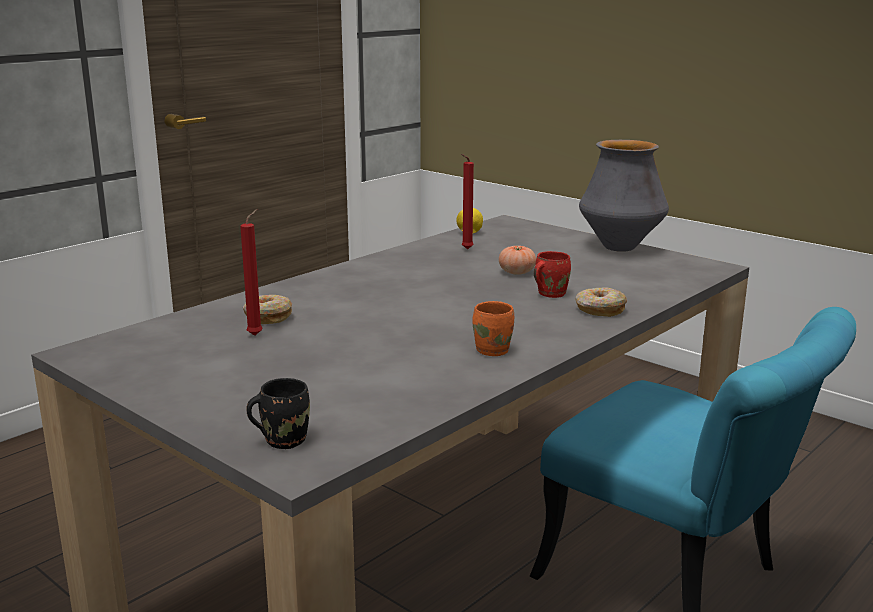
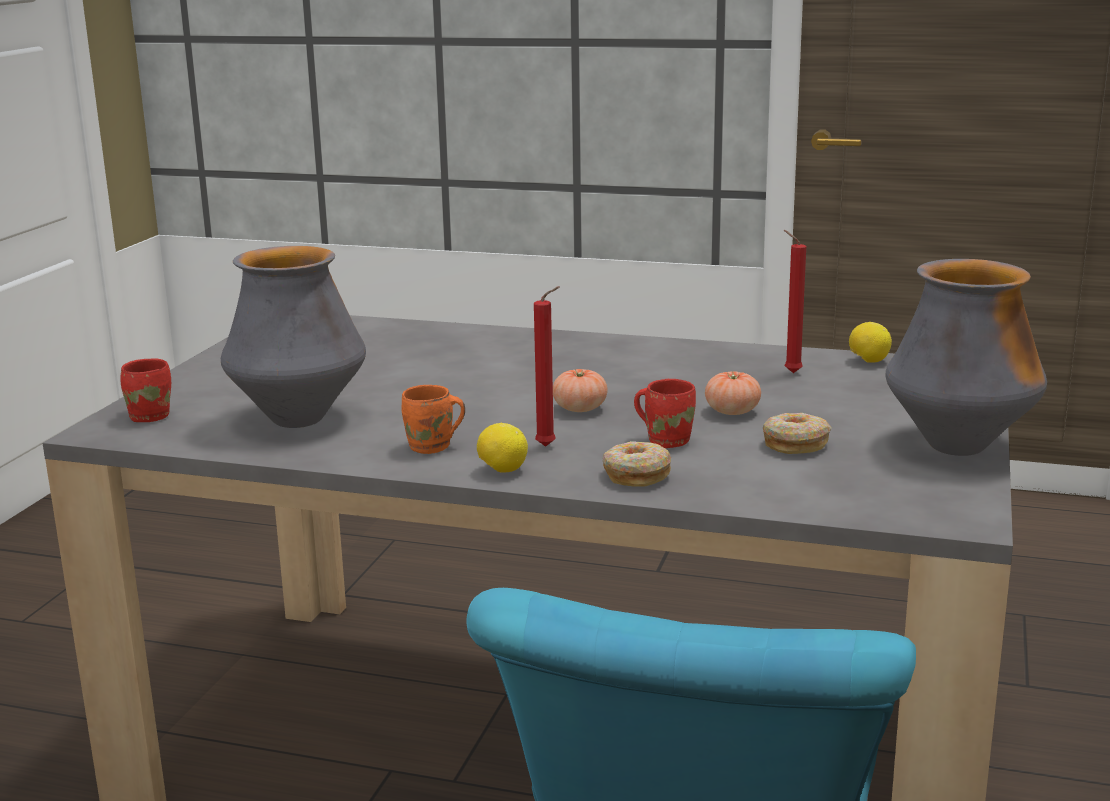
camera: 65 degrees right, 0 degrees up
red candle [240,209,263,335] -> red candle moved to [534,286,560,447]
donut [243,295,292,324] -> donut moved to [763,413,832,454]
black mug [246,378,310,449] -> red mug [121,358,171,422]
none -> vase [221,246,366,428]
none -> lemon [477,423,528,473]
none -> tomato [553,369,607,412]

